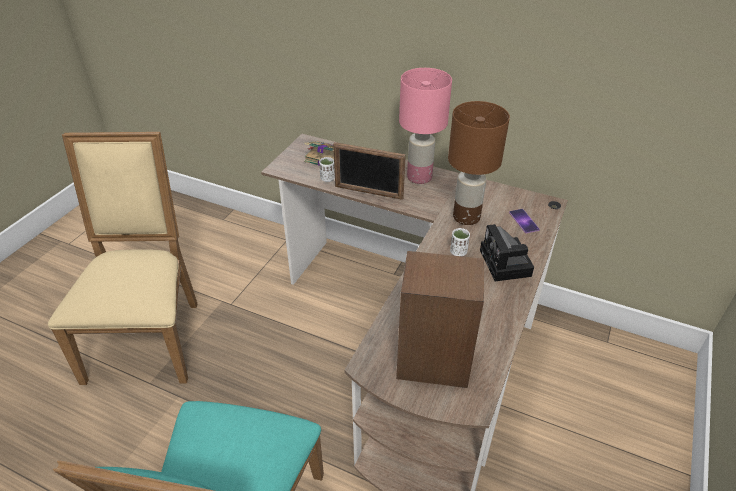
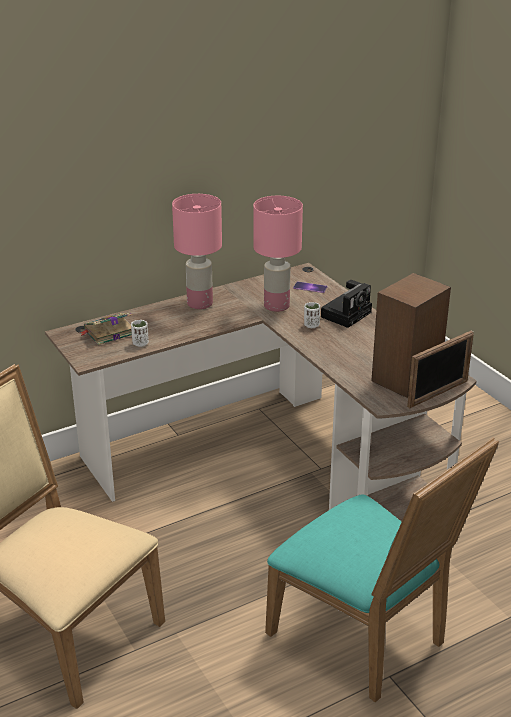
camera: 55 degrees left, 10 degrees down
picture frame [333,142,406,200] -> picture frame moved to [407,331,474,408]
brown table lamp [448,101,510,225] -> pink table lamp [253,196,303,312]
camera [480,224,534,281] -> camera turned 75 degrees counterclockwise [321,280,372,328]

